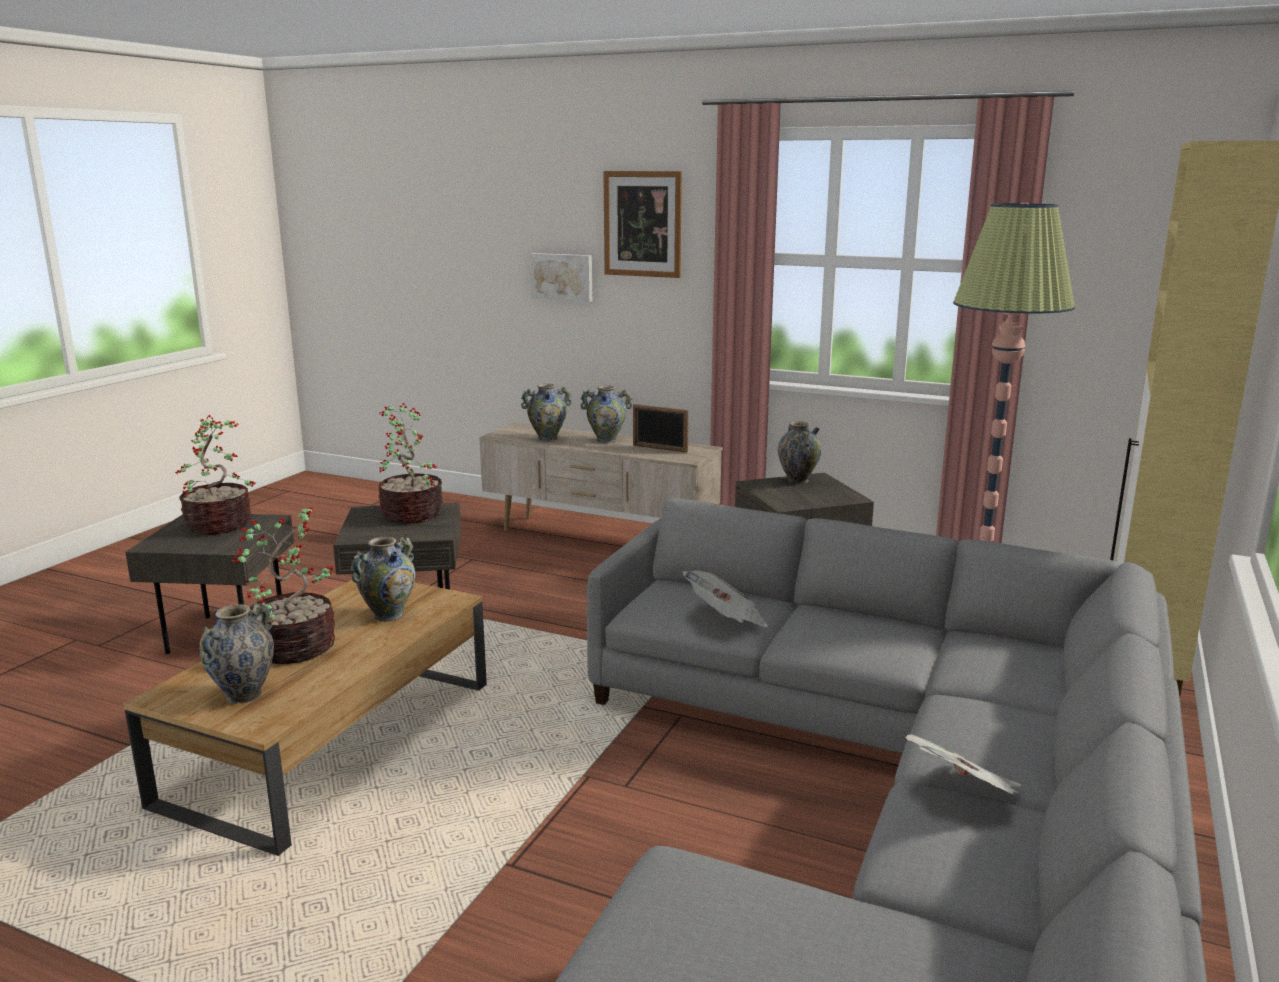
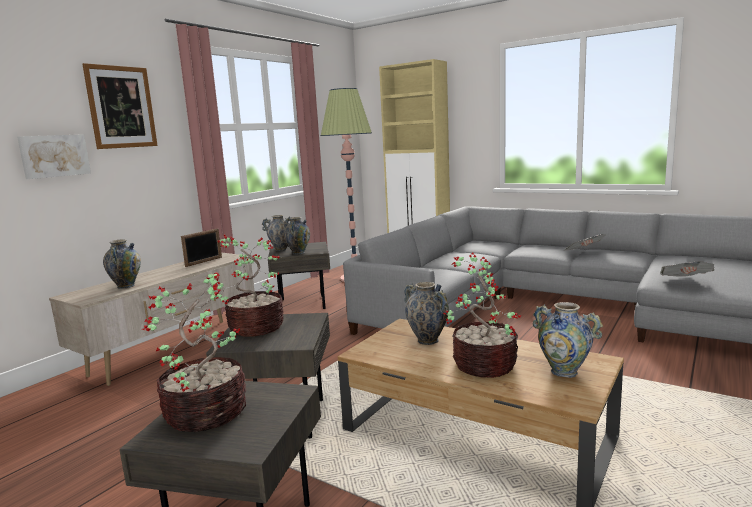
camera: 80 degrees left, 5 degrees down
vase [581,385,633,443] -> vase moved to [284,217,310,254]
newspaper [682,570,768,627] -> newspaper moved to [660,261,715,277]

